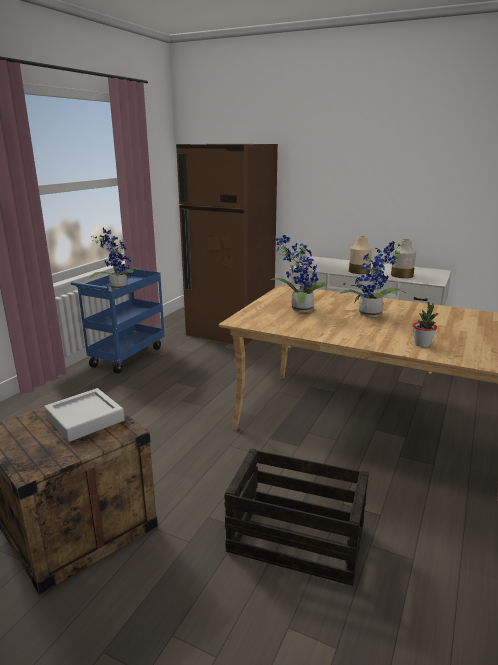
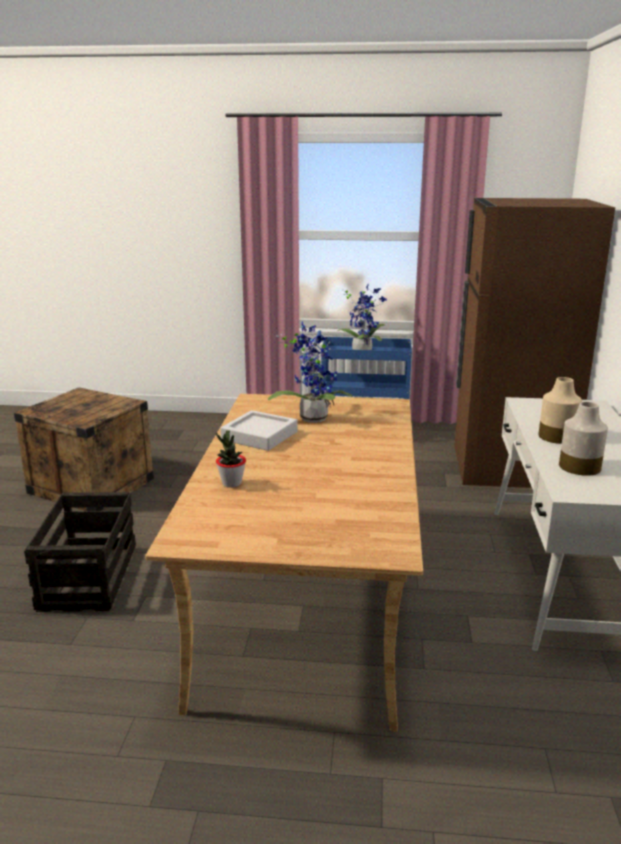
camera: 70 degrees right, 0 degrees up
grey tray [44,388,125,442] -> grey tray moved to [221,410,298,451]
potted plant [340,241,406,317] -> none

